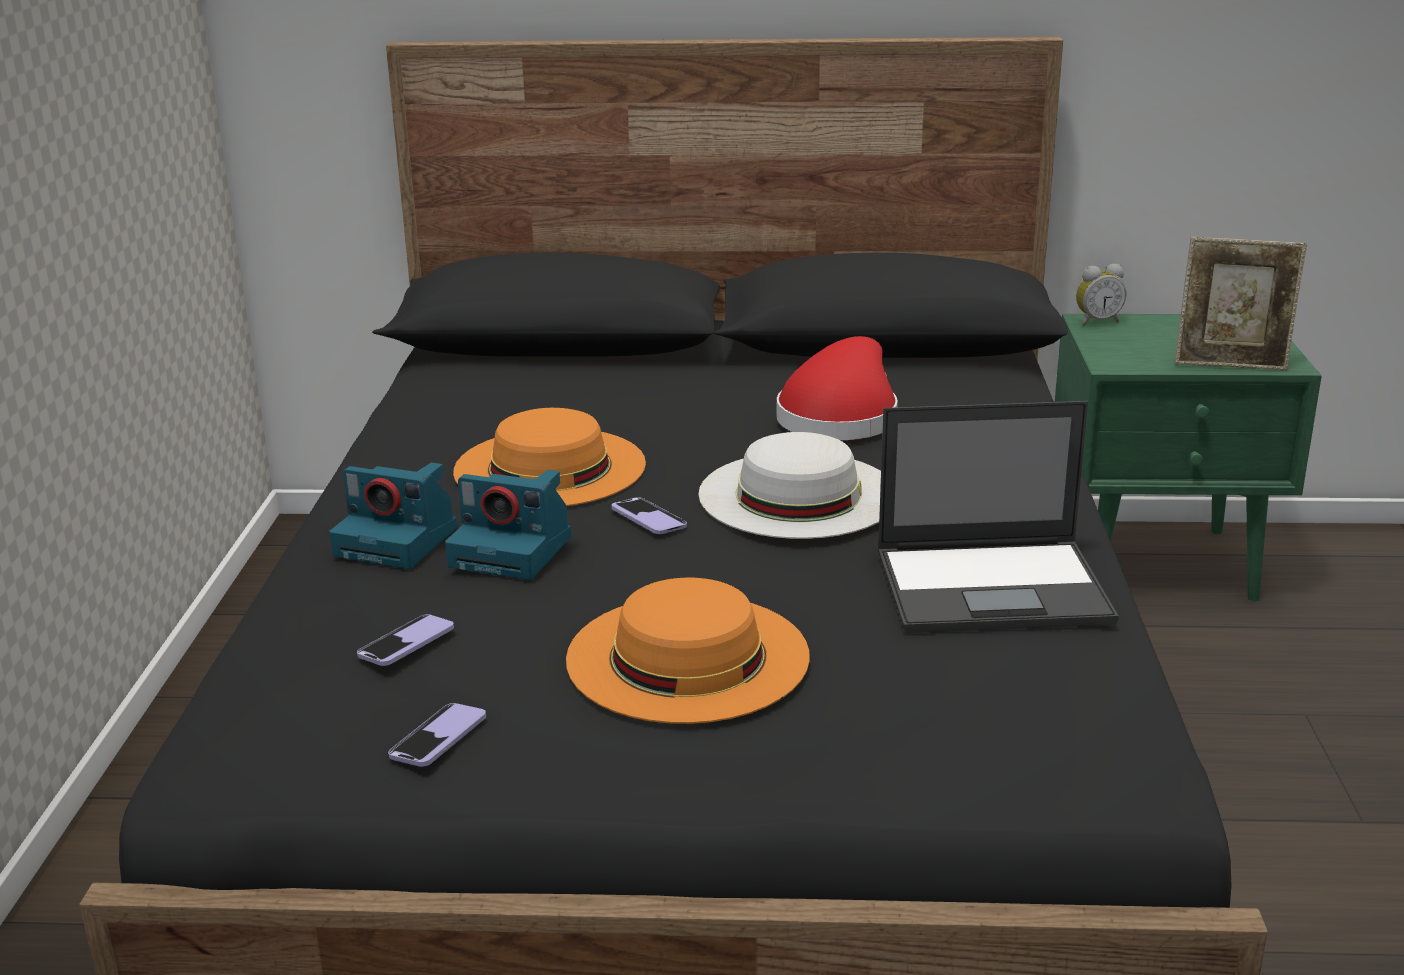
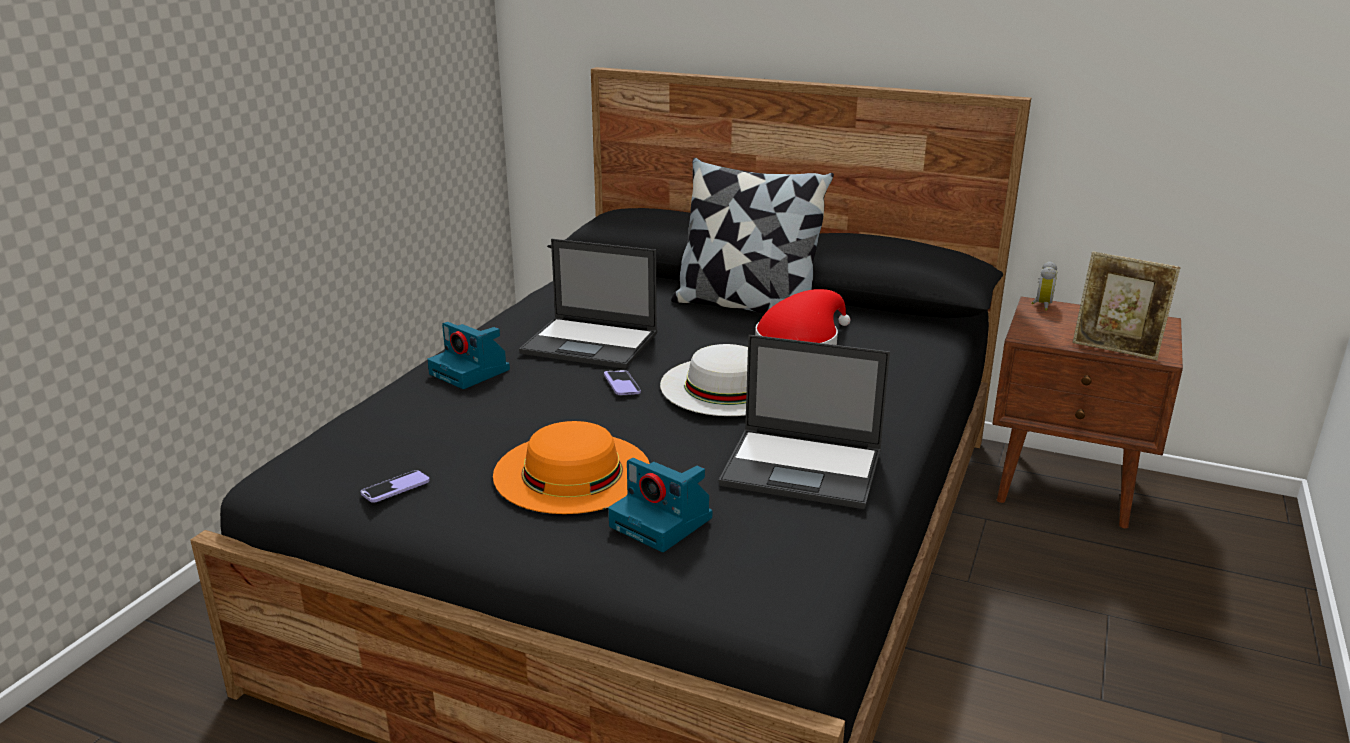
camera: 20 degrees right, 0 degrees up
phone [357,614,454,666] -> none
camera [445,470,572,580] -> camera moved to [608,458,712,552]
orange hat [453,408,646,506] -> laptop [519,239,657,369]
green nightstand [1055,314,1322,602] -> brown nightstand [992,296,1183,529]
alarm clock [1076,264,1126,326] -> alarm clock turned 75 degrees counterclockwise [1031,261,1057,311]
none -> pillow [671,158,834,313]

